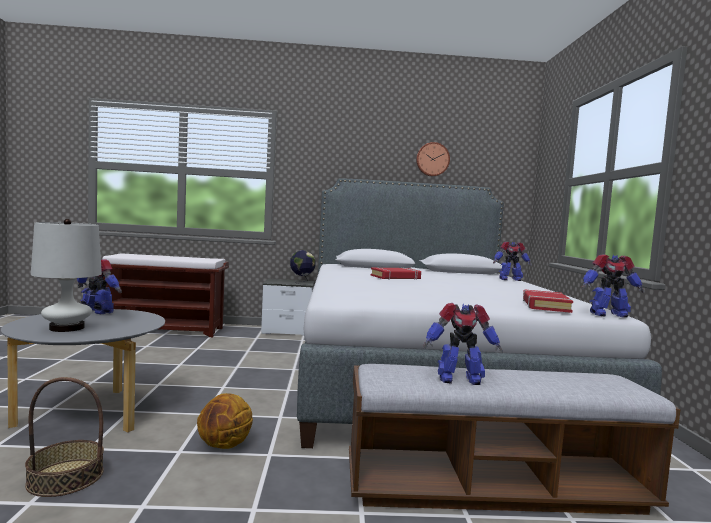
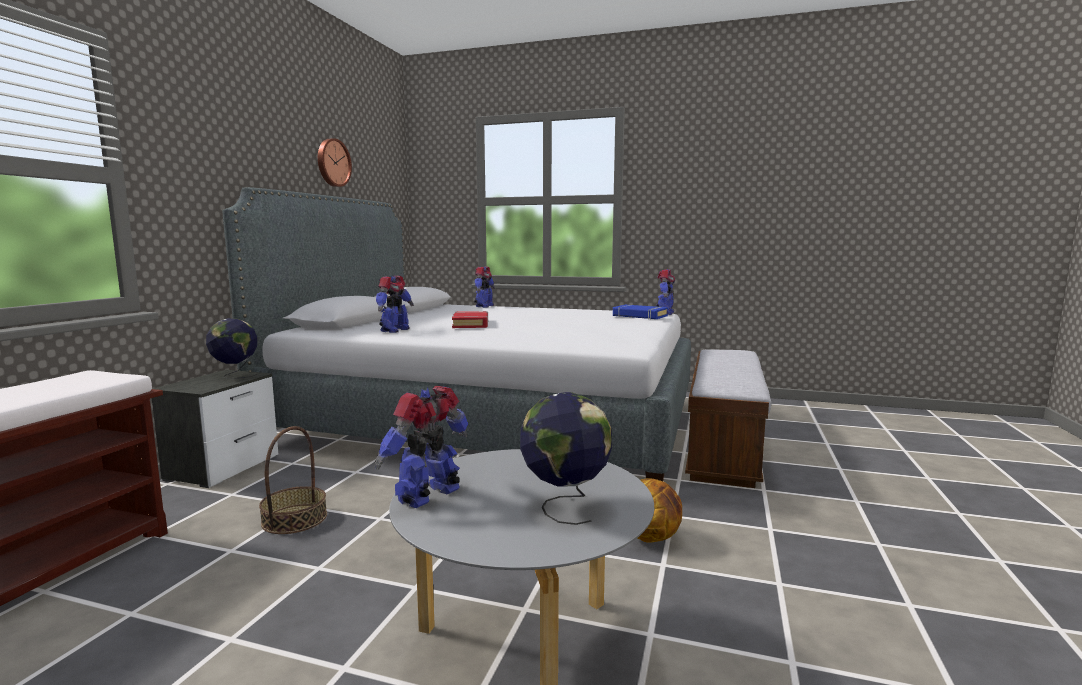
camera: 70 degrees left, 5 degrees up
basket [25,377,104,497] -> basket moved to [259,426,327,534]
white table lamp [31,219,102,332] -> globe [520,392,613,525]
toy robot [423,303,503,385] -> toy robot moved to [376,276,414,333]
red book [523,290,573,313] -> blue book [613,305,668,319]

